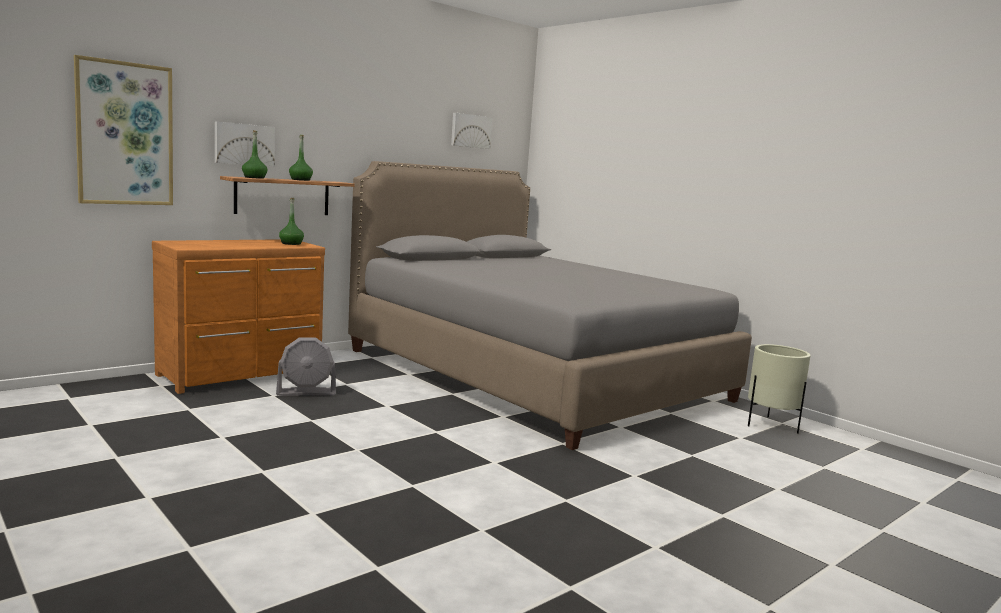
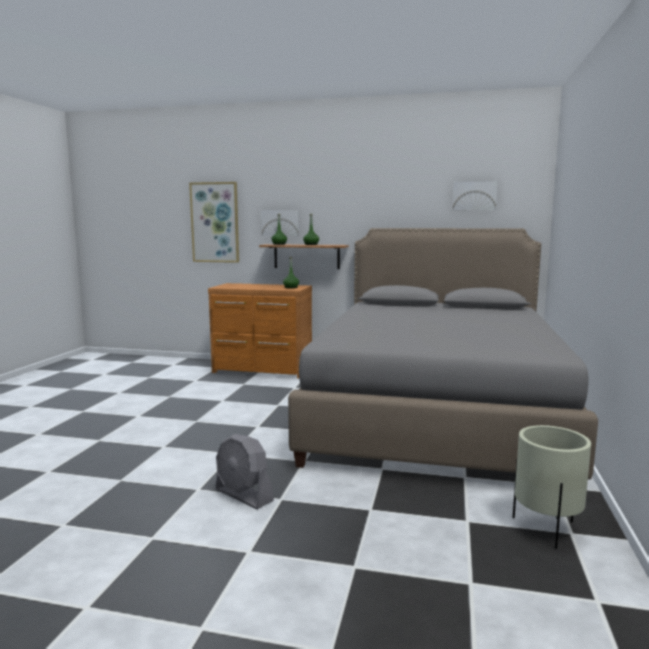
camera: 55 degrees right, 0 degrees up
grey fan [276,337,336,396] -> grey fan moved to [215,434,274,509]

